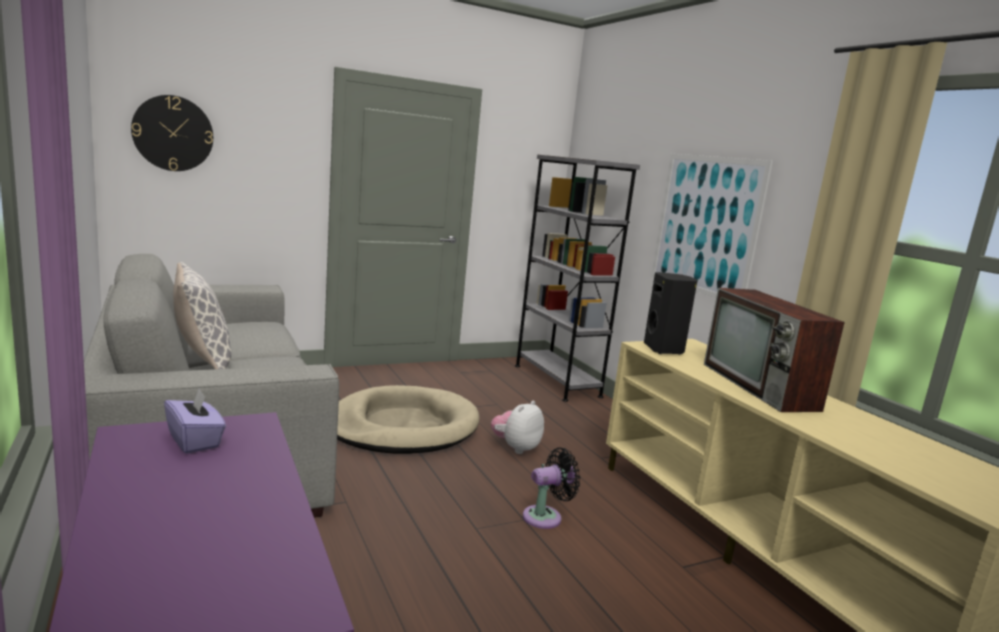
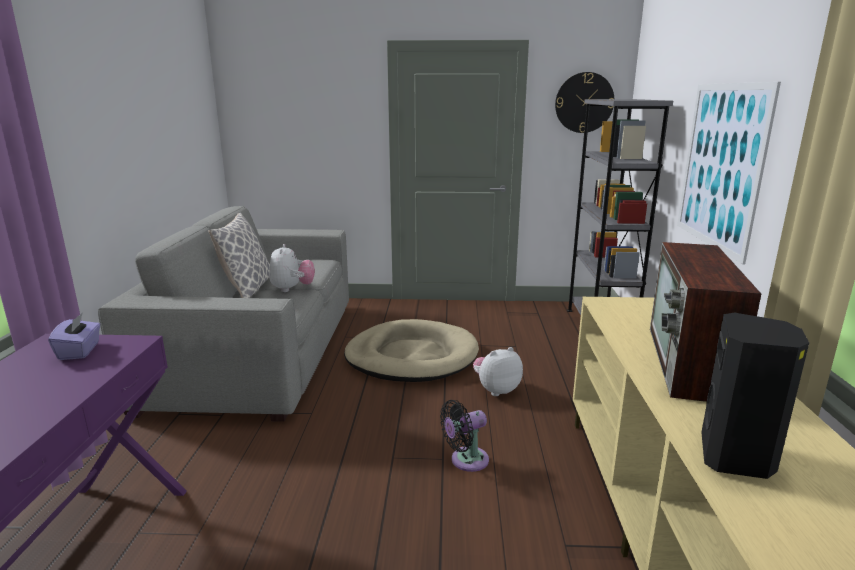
camera: 30 degrees right, 5 degrees up
wall clock [131,95,213,171] -> wall clock moved to [555,72,614,133]
black fan [523,447,580,529] -> black fan turned 150 degrees clockwise [440,400,489,472]
black speaker [644,272,698,354] -> black speaker moved to [701,313,809,479]
none -> plush toy [269,244,315,292]

